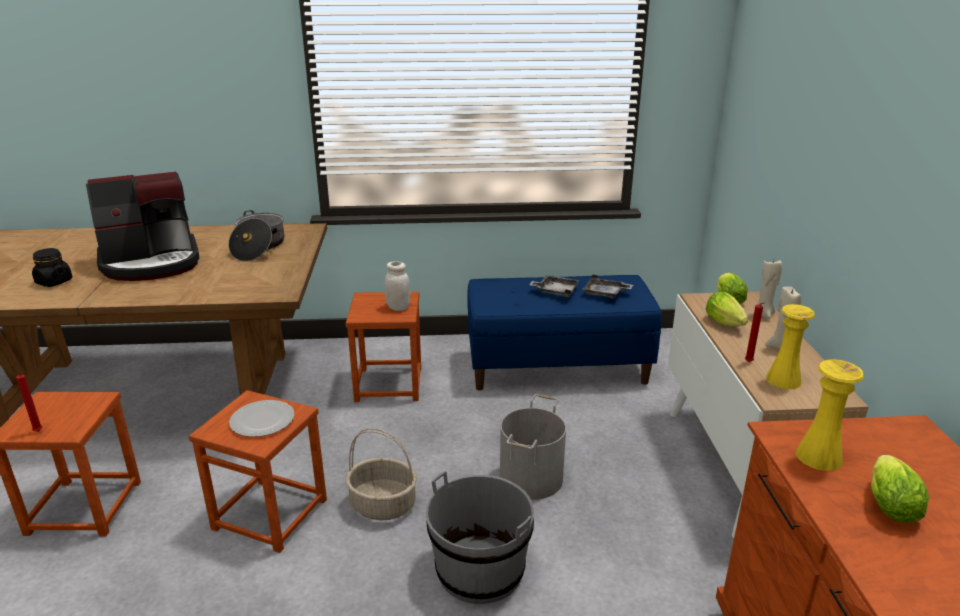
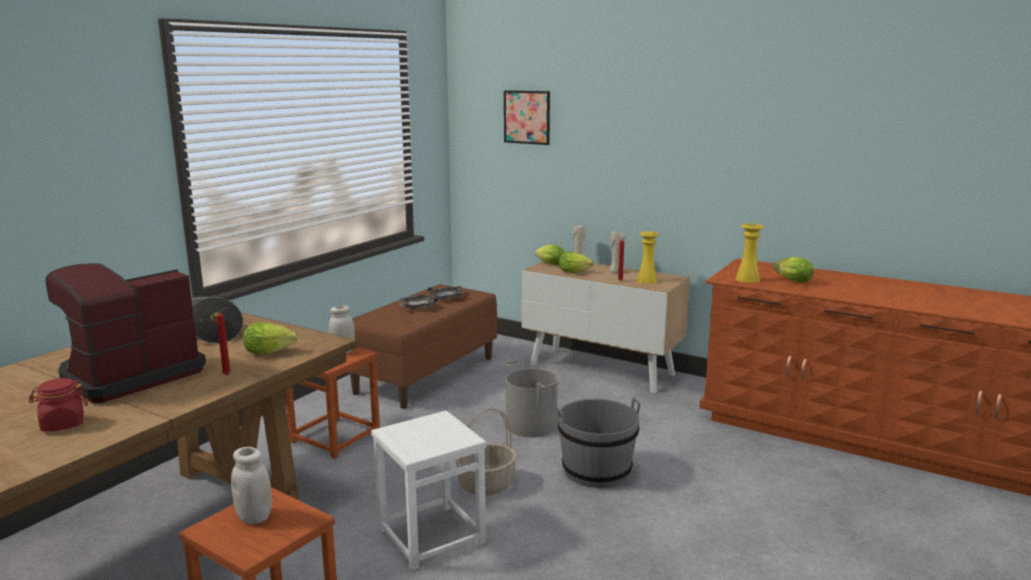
camera: 55 degrees left, 10 degrees down
red candle [16,372,42,432] -> red candle moved to [216,307,231,375]
black jar [32,248,72,287] -> red jar [28,378,88,432]
coffee machine [86,172,199,281] -> coffee machine turned 150 degrees counterclockwise [46,263,206,403]
brown stool [189,390,327,553] -> white stool [371,411,487,570]
plate [229,400,295,437] -> none
blue bench [467,275,662,390] -> brown bench [349,284,497,409]
none -> white jar [231,447,272,524]
none -> lettuce [243,323,298,354]
none -> picture [504,90,550,145]

